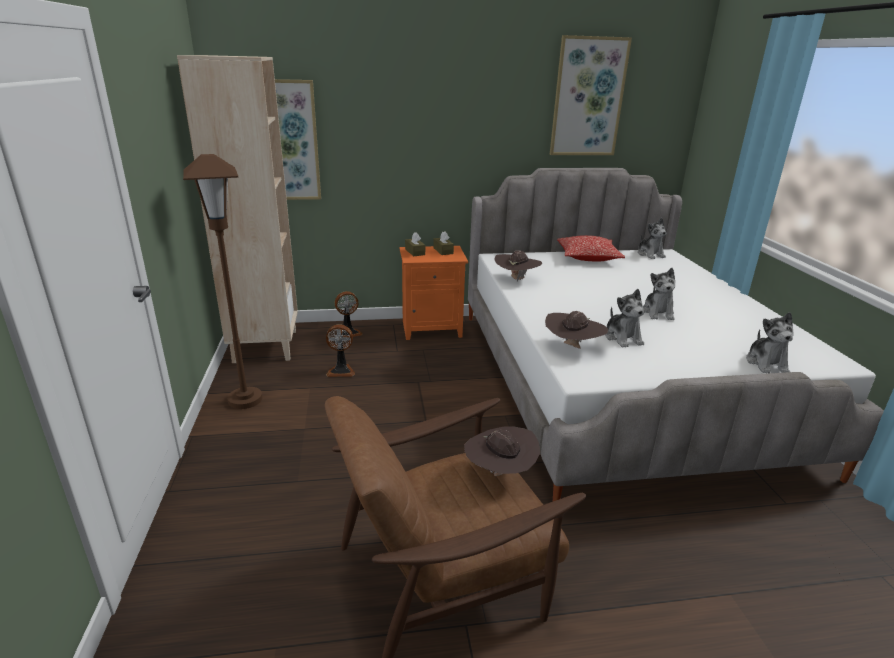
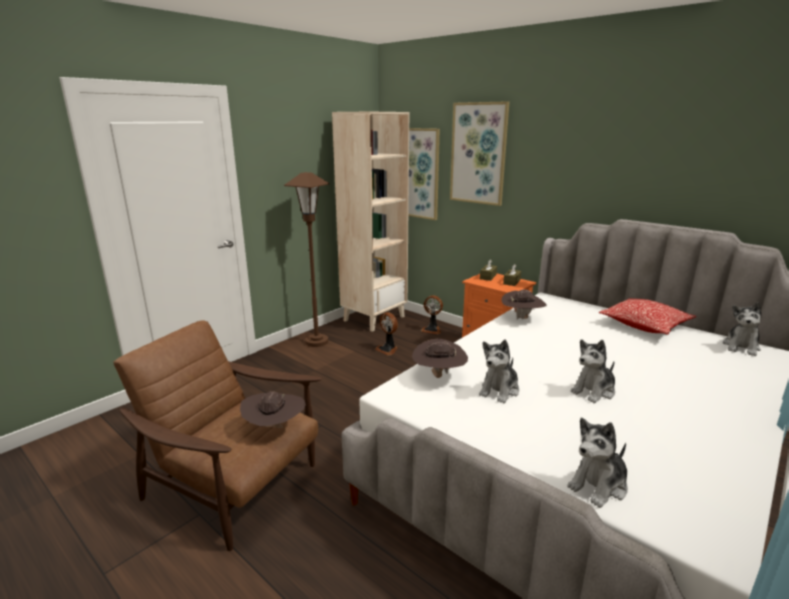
camera: 50 degrees right, 5 degrees down
picture [550,35,632,155] -> picture moved to [450,101,509,206]

